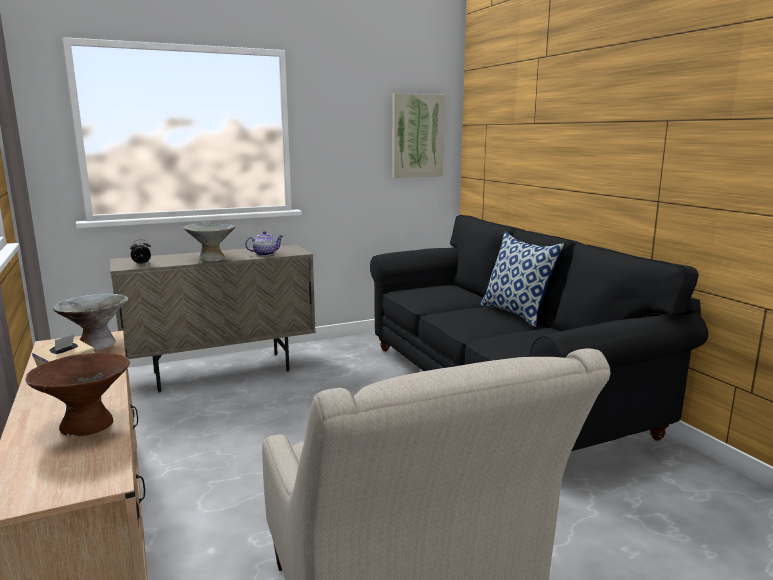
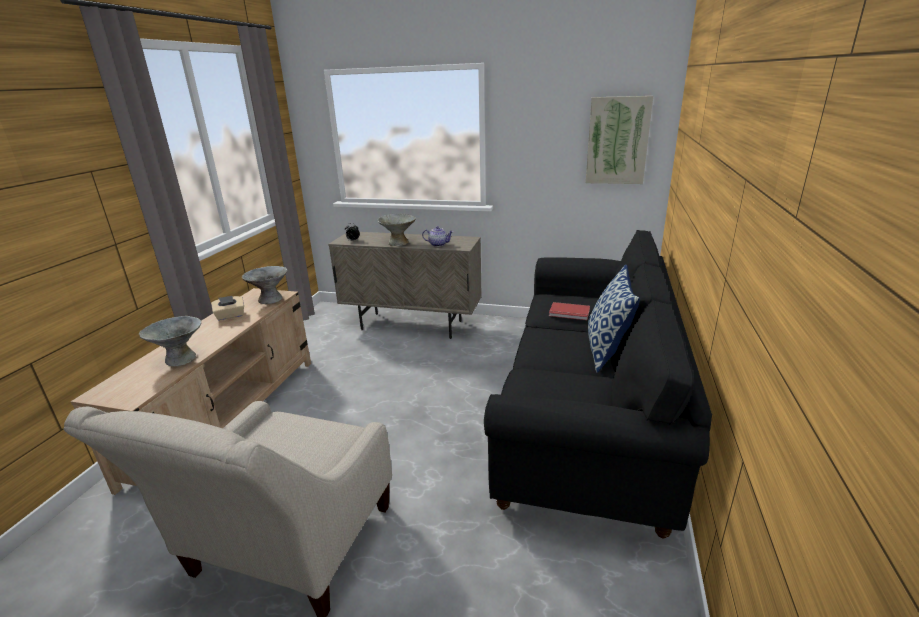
camera: 40 degrees right, 10 degrees up
brown bowl [25,353,130,436] -> grey bowl [139,316,201,366]
none -> red book [549,302,590,320]

